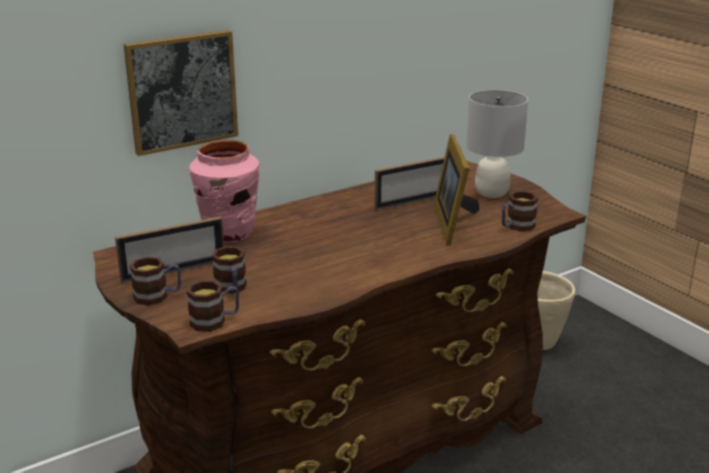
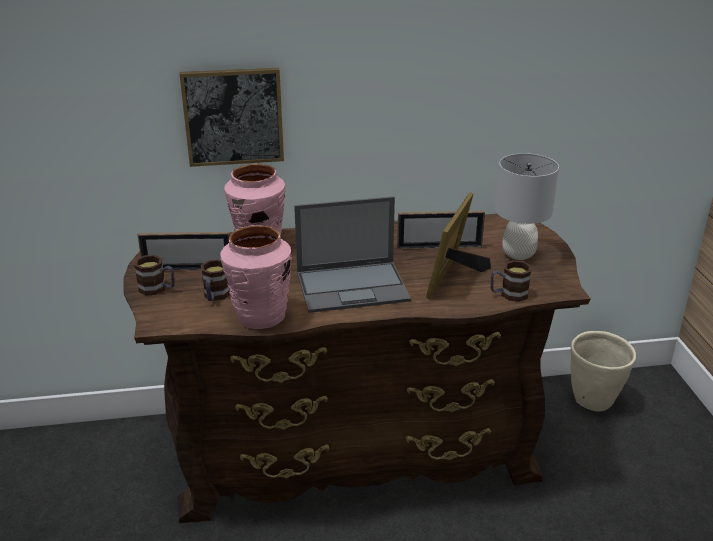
camera: 25 degrees right, 5 degrees up
mug [187,280,239,332] -> none
none -> pink vase [221,225,291,329]
none -> laptop [294,196,411,313]

